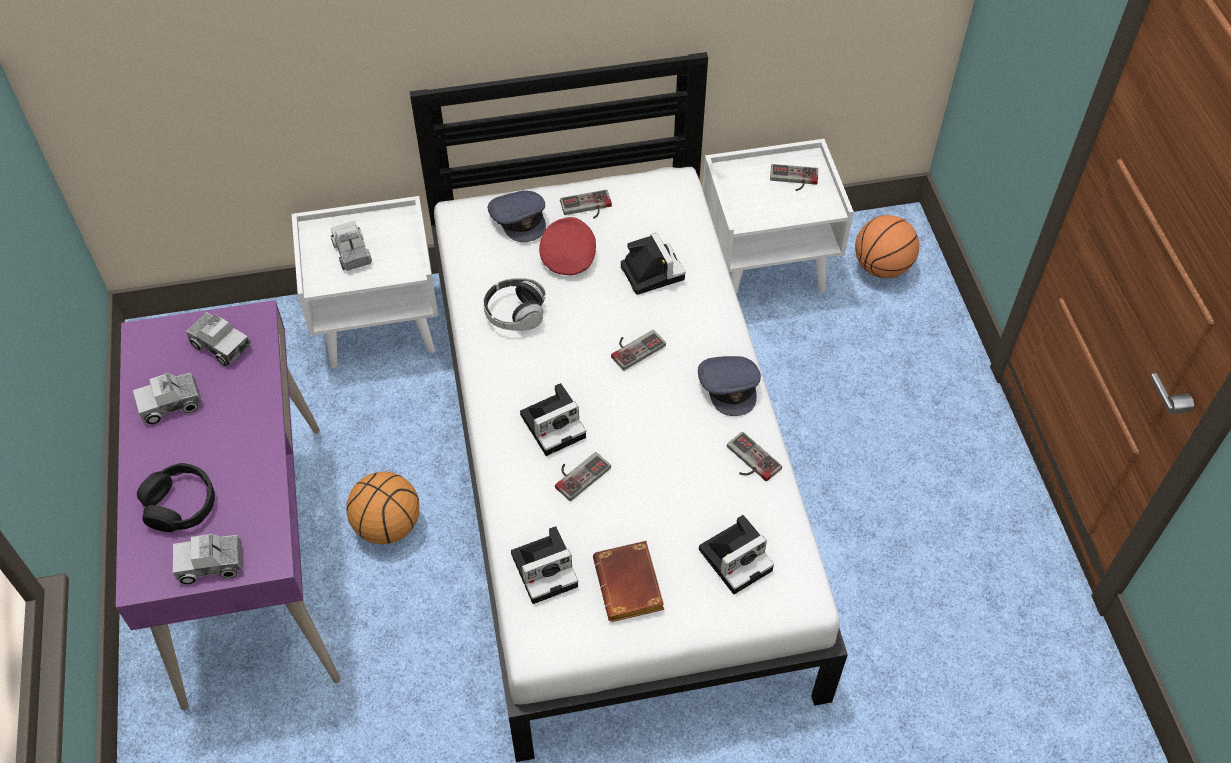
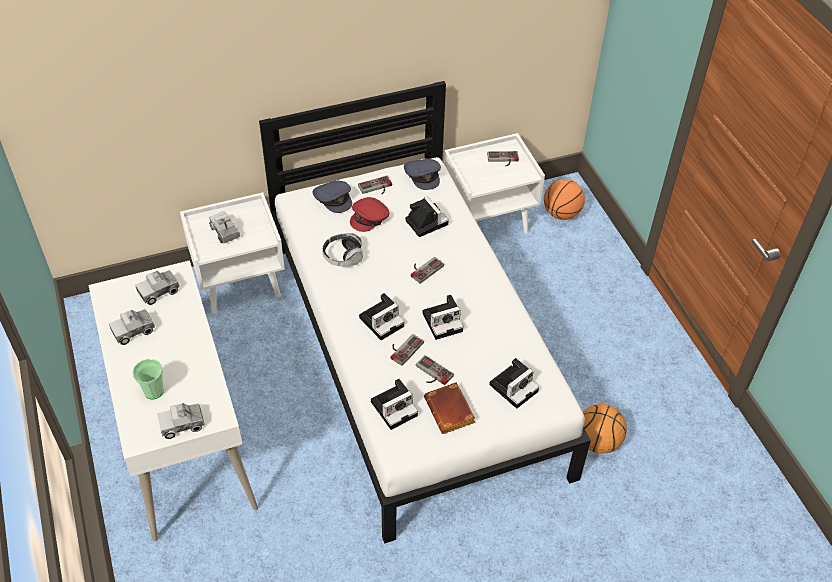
camera: 10 degrees left, 5 degrees down
purple desk [116,300,341,711] -> white desk [88,260,258,541]
black headphones [137,463,215,532] -> cup [132,359,164,400]
toy truck [186,312,251,367] -> toy truck turned 120 degrees clockwise [135,270,180,305]
basketball [346,472,419,544] -> basketball moved to [583,404,627,454]
red cap [539,217,596,275] -> red cap turned 135 degrees counterclockwise [350,197,390,232]
grey cap [698,356,761,416] -> grey cap moved to [404,159,441,190]
game controller [727,431,782,482] -> game controller moved to [416,355,454,385]
none -> camera [422,295,464,340]

